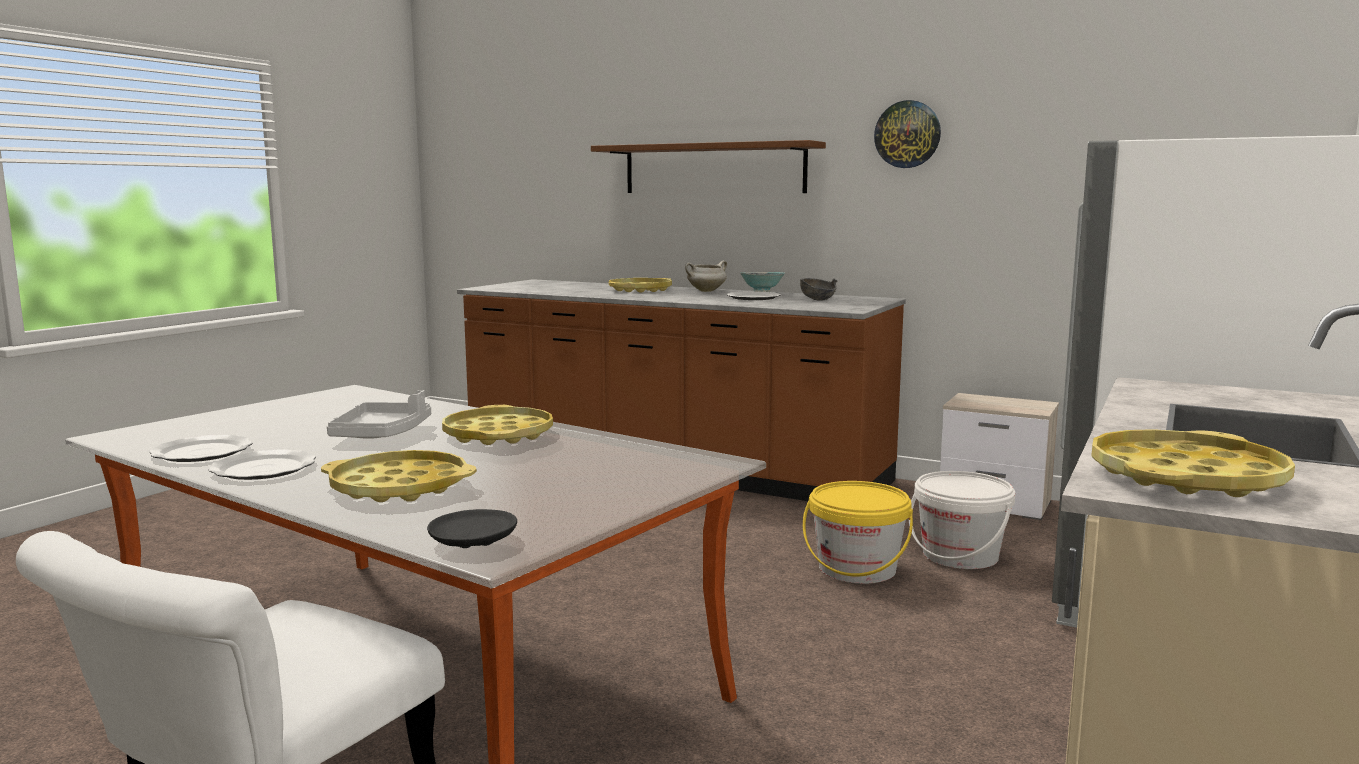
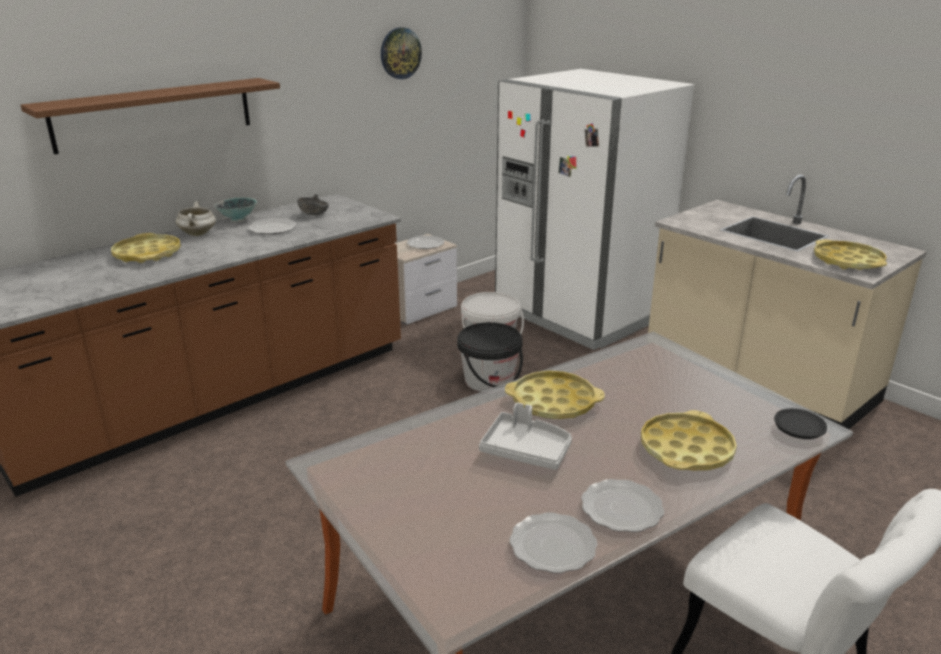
camera: 70 degrees left, 15 degrees up
yellow bucket [803,481,913,584] -> black bucket [457,322,523,392]
wall clock [874,100,941,168] -> wall clock moved to [381,27,422,79]
none -> plate [407,235,445,249]

